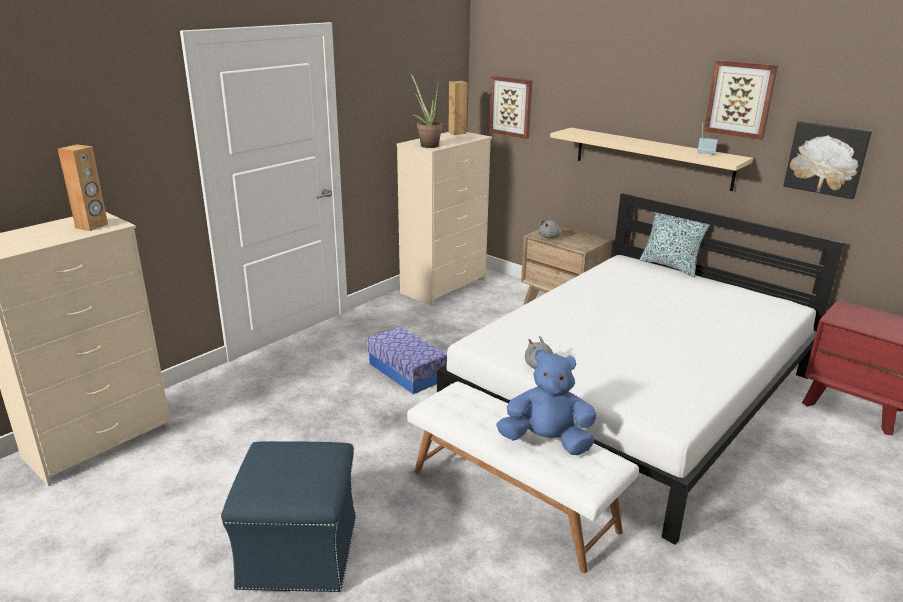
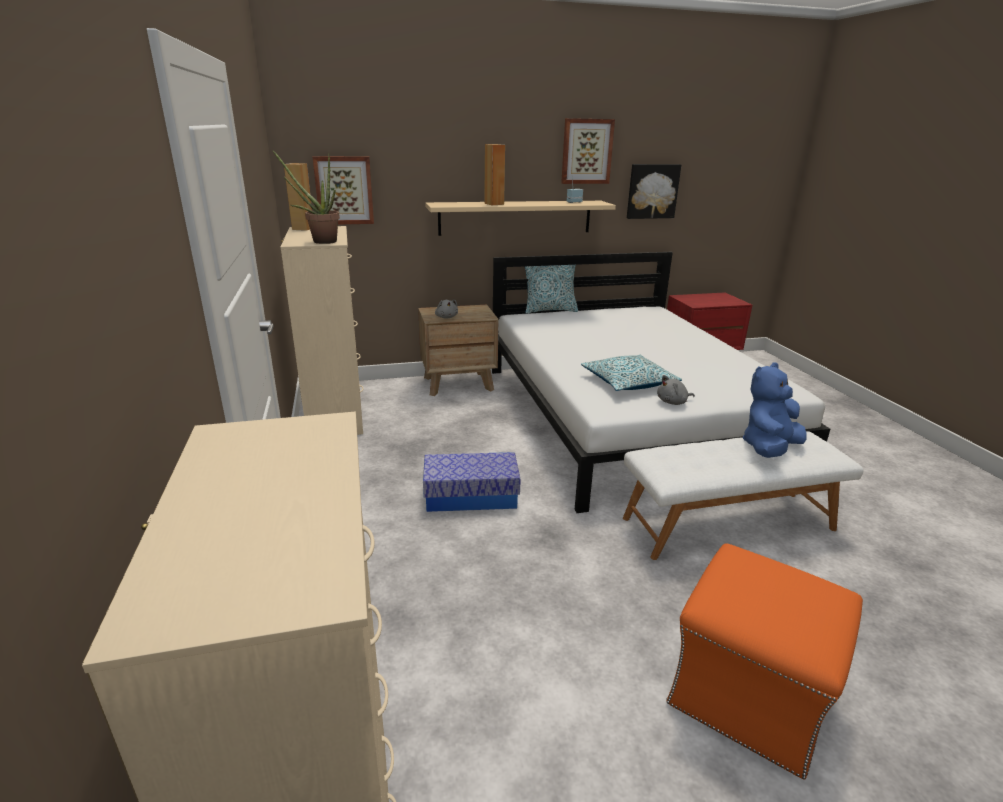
camera: 55 degrees left, 0 degrees up
brown speaker [58,144,108,231] -> brown speaker moved to [484,144,505,205]
blue ottoman [221,441,356,592] -> orange ottoman [666,543,863,780]
none -> pillow [581,355,682,391]

